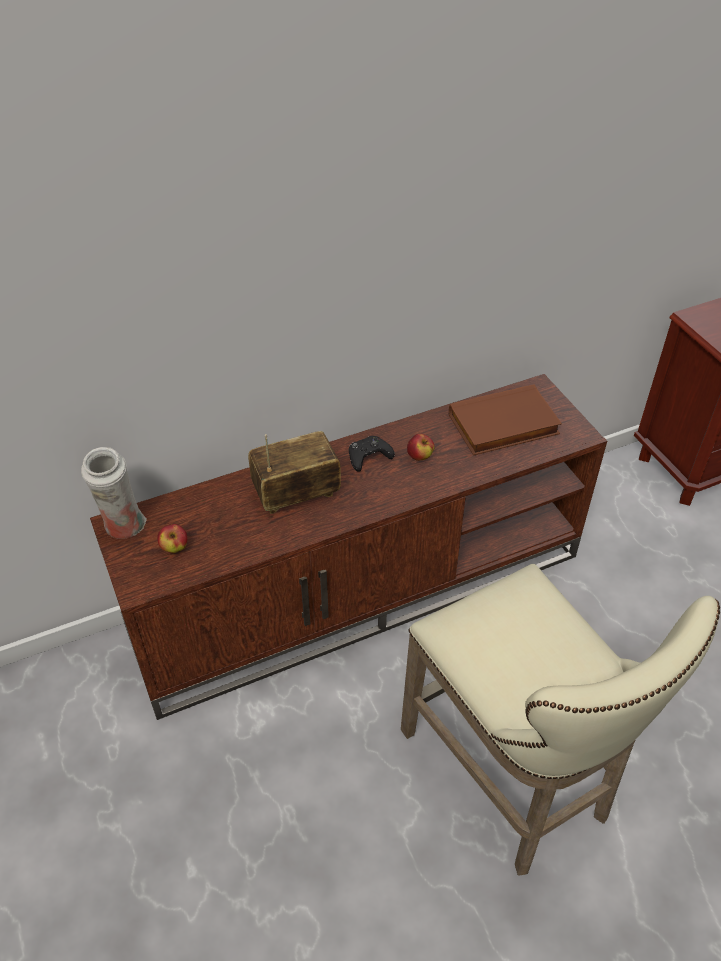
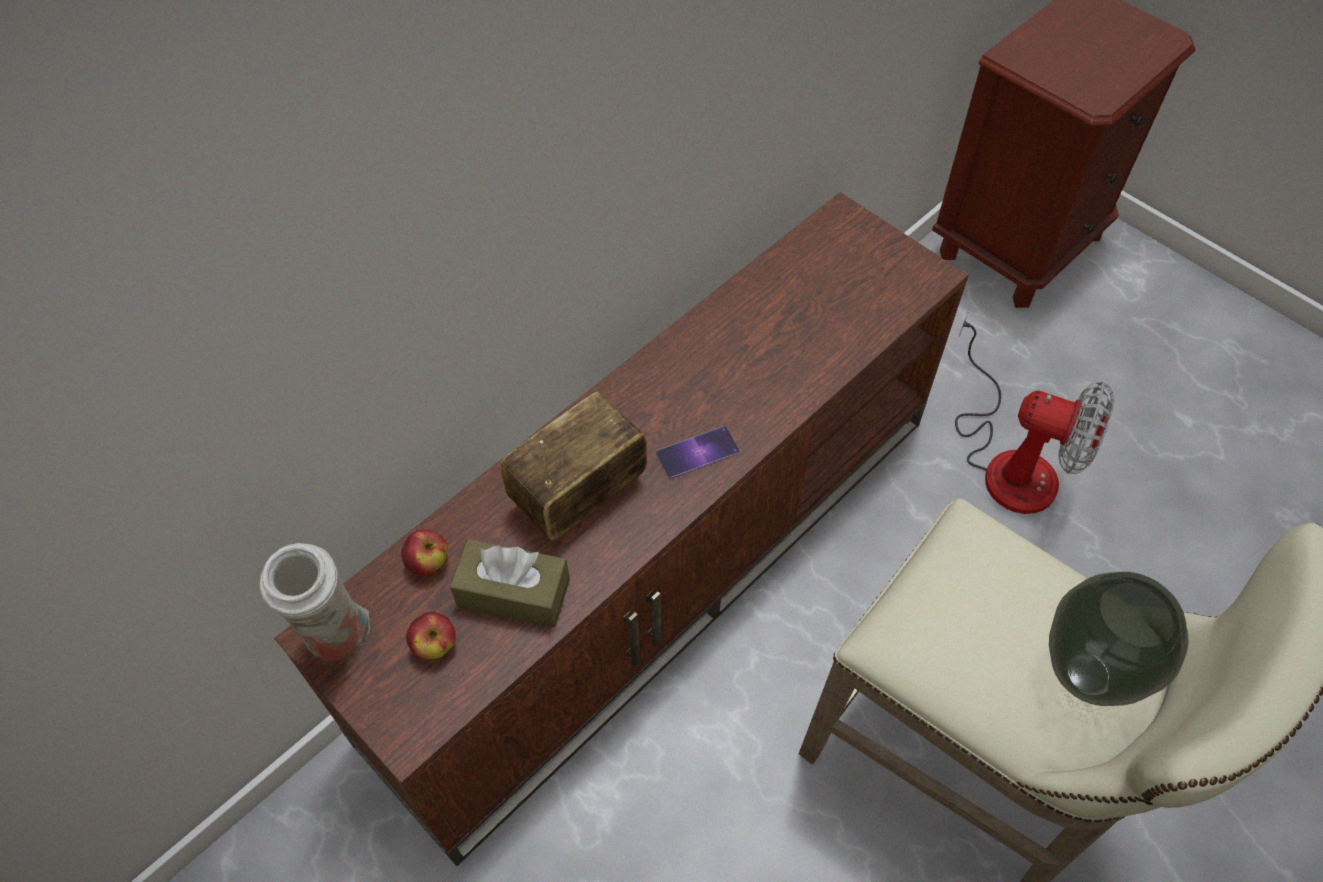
camera: 20 degrees left, 10 degrees up
black game controller [349,436,395,472] -> none
apple [407,434,435,461] -> apple moved to [401,530,448,575]
brown book [449,385,562,456] -> none
none -> brown tissue box [450,539,570,627]
none -> phone [656,426,739,479]
none -> fan [955,307,1114,514]
none -> vase [1049,572,1189,706]

